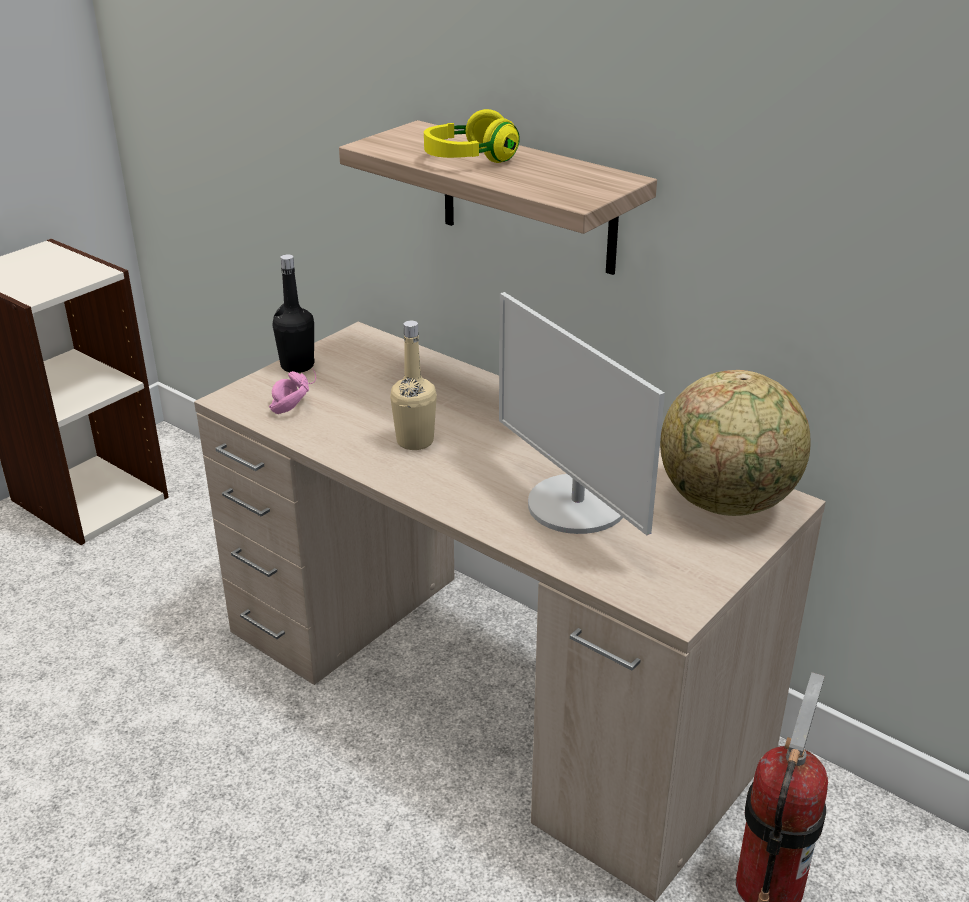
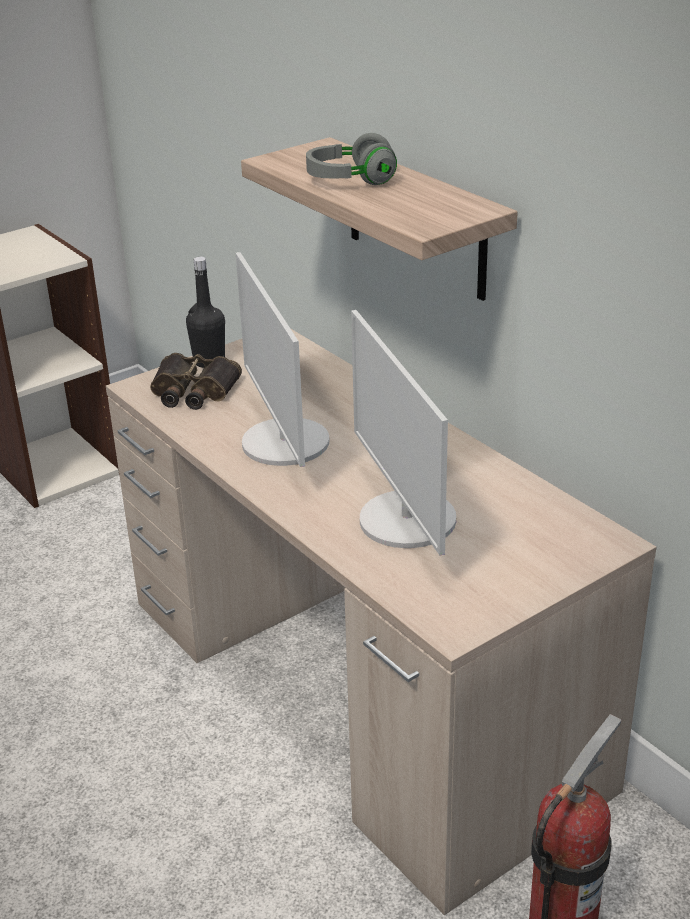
camera: 15 degrees right, 0 degrees up
pink headphones [269,369,316,414] -> binoculars [150,353,242,410]
beige bottle [390,321,437,450] -> monitor [236,252,329,467]
yellow headphones [424,109,519,163] -> grey headphones [306,133,397,185]
globe [660,370,811,516] -> none

